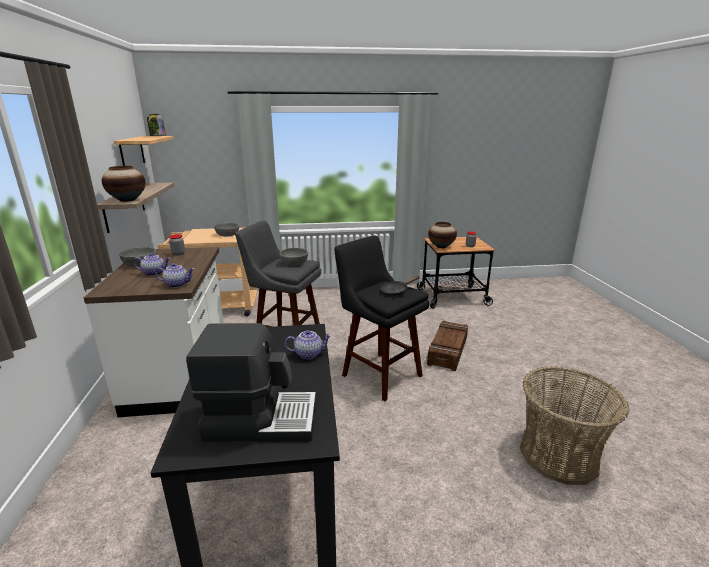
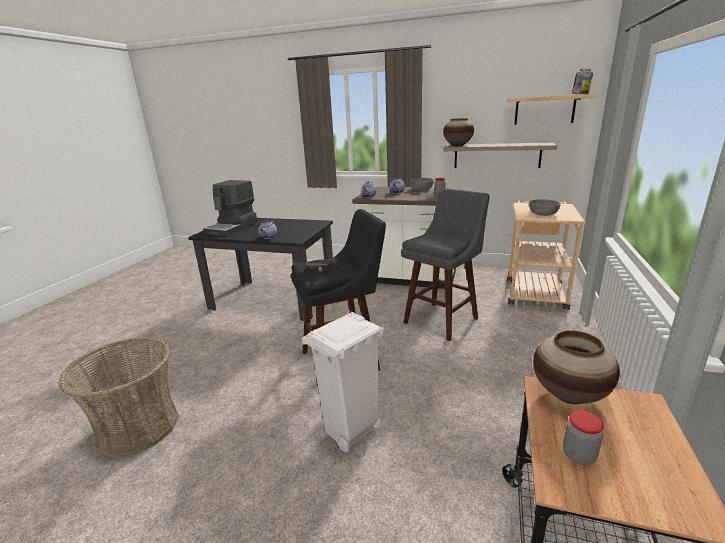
camera: 115 degrees right, 0 degrees up
grey bowl [280,248,308,265] -> none
crate [427,321,468,371] -> white trash can [302,312,384,452]

